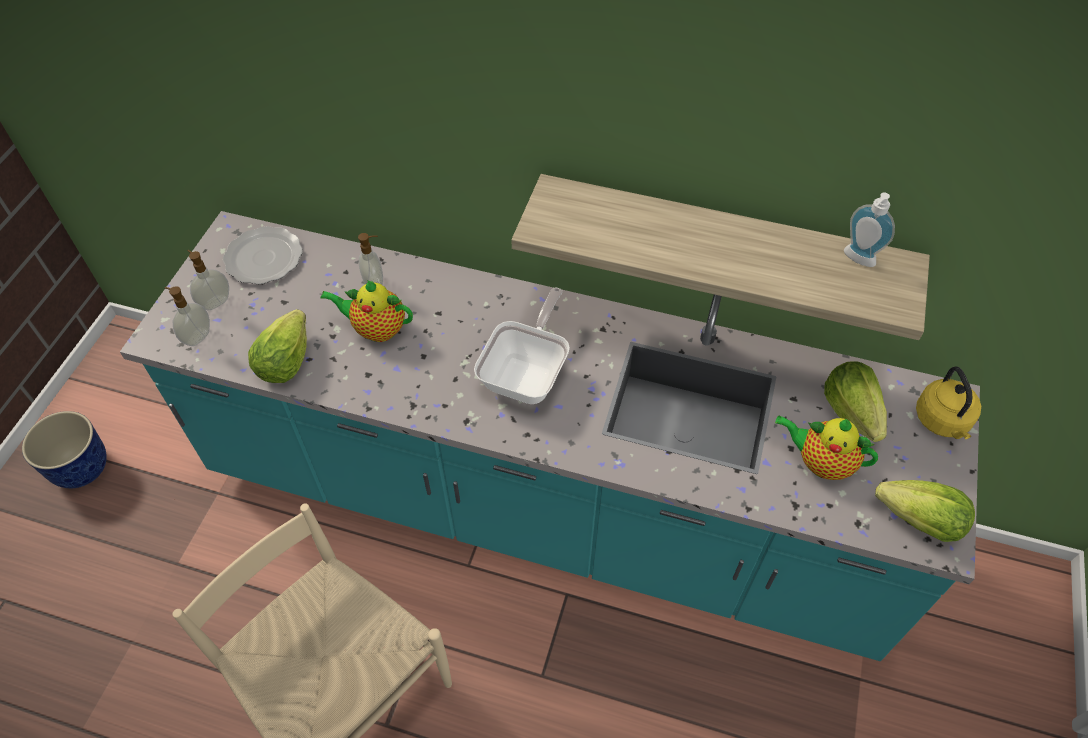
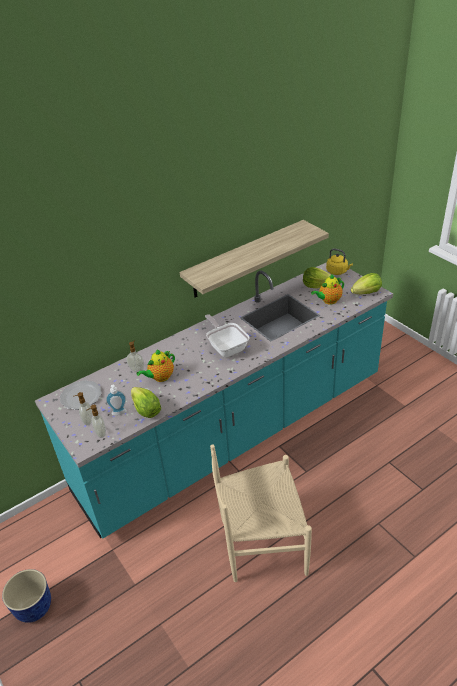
camera: 50 degrees left, 15 degrees down
soap dispenser [844,193,895,267] -> soap dispenser moved to [106,385,127,416]

